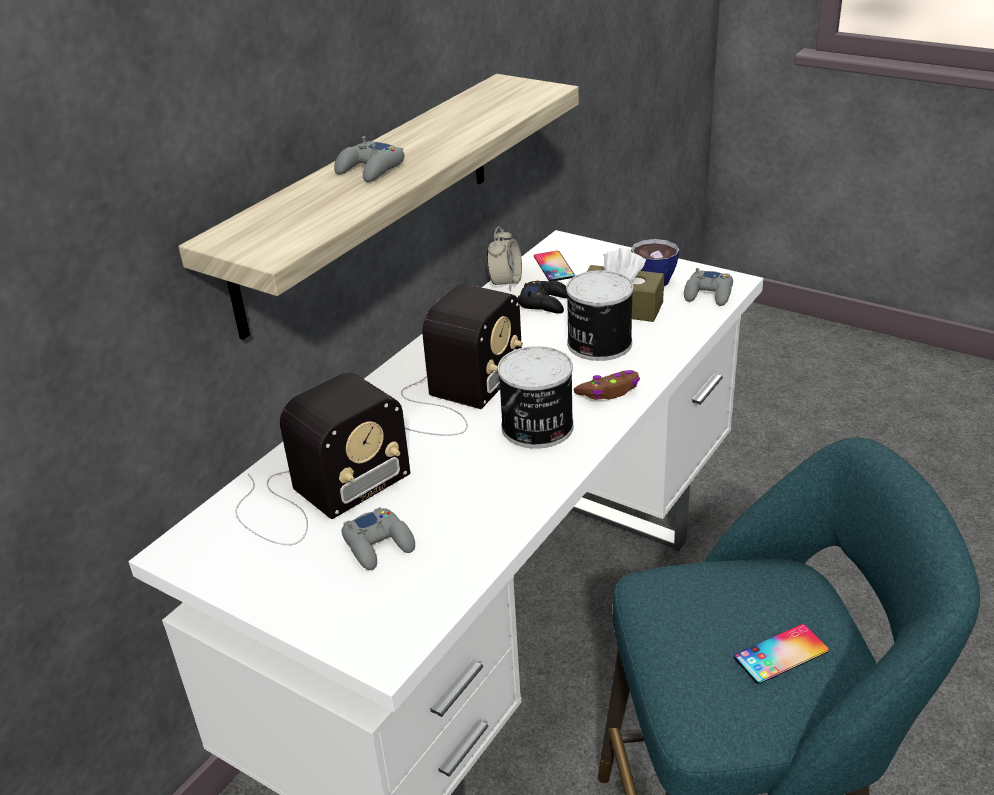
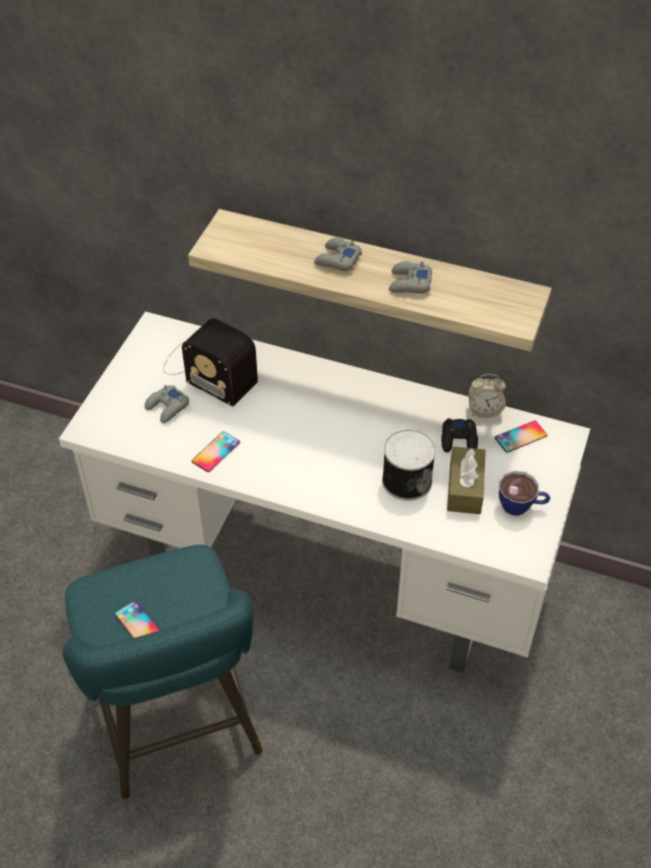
camera: 75 degrees right, 15 degrees up
radio [401,283,523,436] -> none
can [498,346,574,449] -> none
brown game controller [573,370,640,400] -> none
grey game controller [684,268,733,306] -> grey game controller moved to [389,261,432,293]
none -> phone [192,431,240,472]

